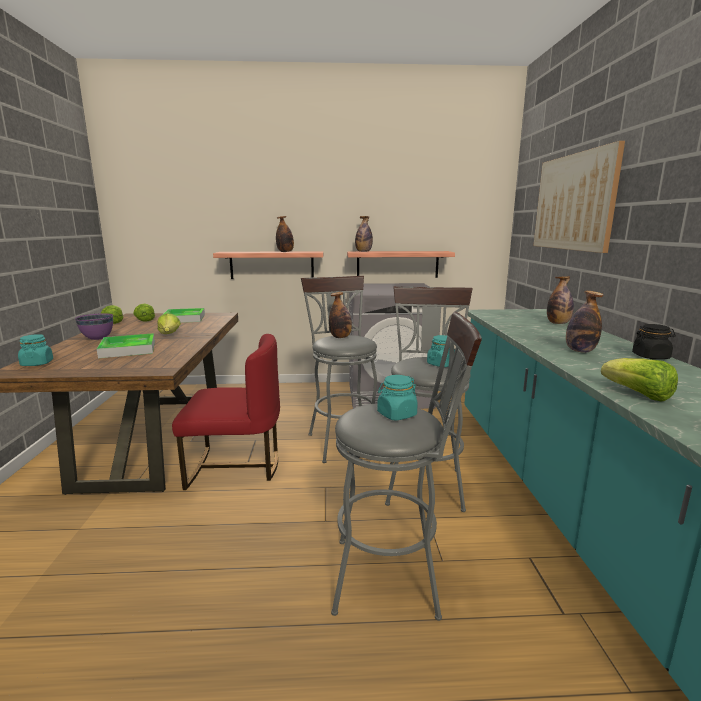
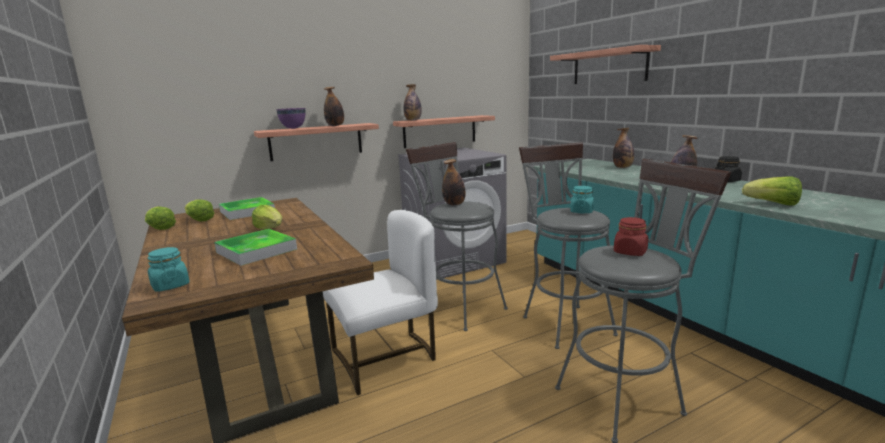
camera: 25 degrees left, 0 degrees up
purple bowl [75,313,113,340] -> purple bowl moved to [276,108,306,129]
red chair [172,334,280,490] -> white chair [323,210,438,395]
turquoise jar [377,375,418,421] -> red jar [614,217,648,256]
picture [533,141,625,253] -> shelf [550,45,661,84]

